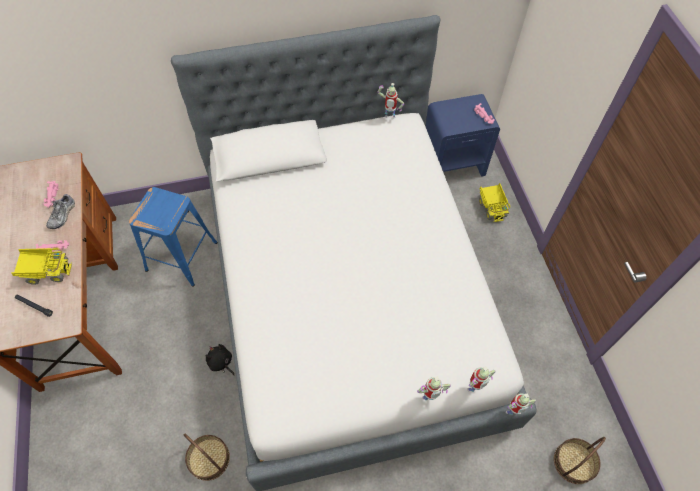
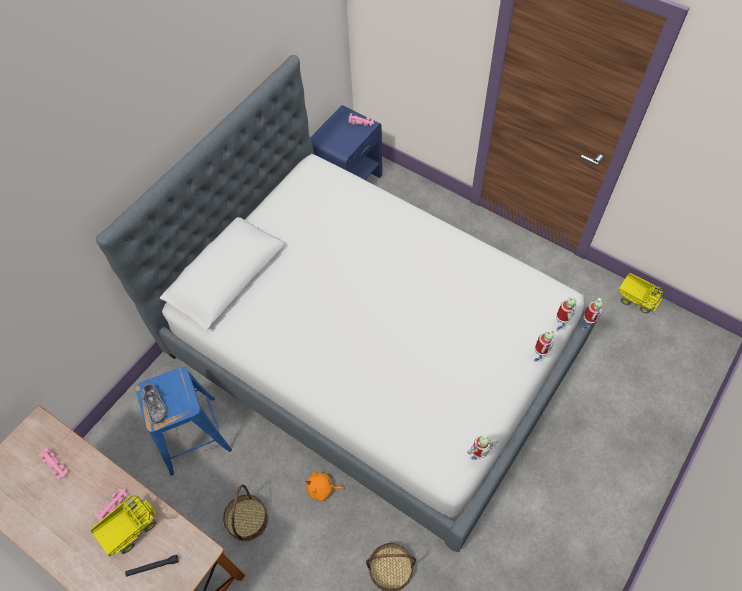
camera: 40 degrees left, 0 degrees up
shoe [46,194,75,229] -> shoe moved to [141,383,167,424]
black plush toy [206,344,234,375] -> orange plush toy [306,472,344,501]
toy robot [377,83,404,118] -> toy robot moved to [467,434,498,460]
toy truck [479,183,510,222] -> toy truck moved to [618,273,663,314]
basket [554,437,606,484] -> basket moved to [223,484,268,541]

